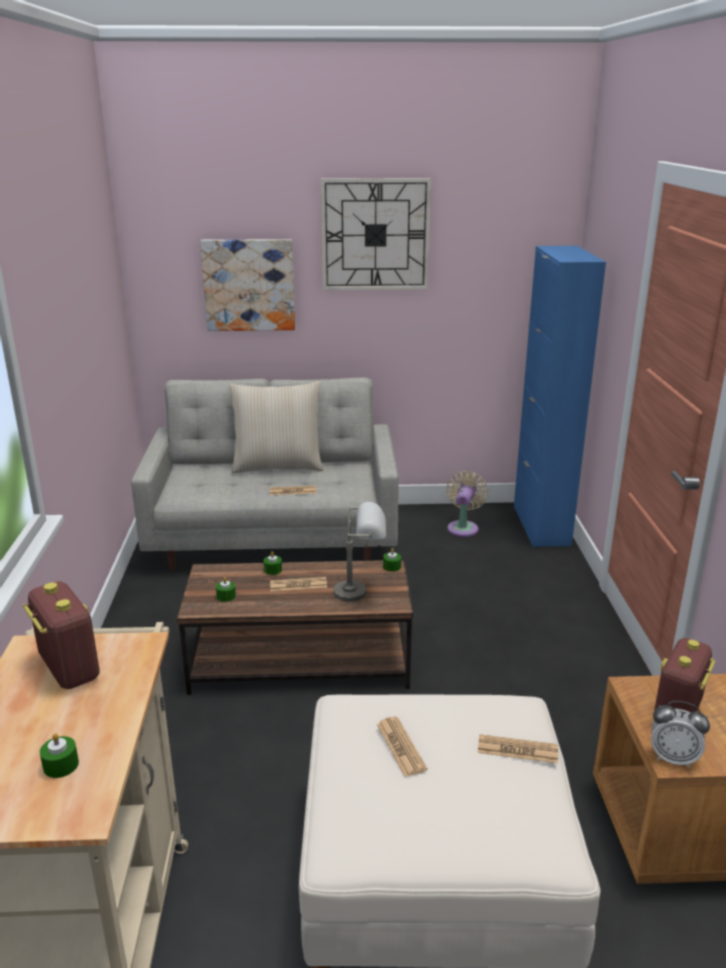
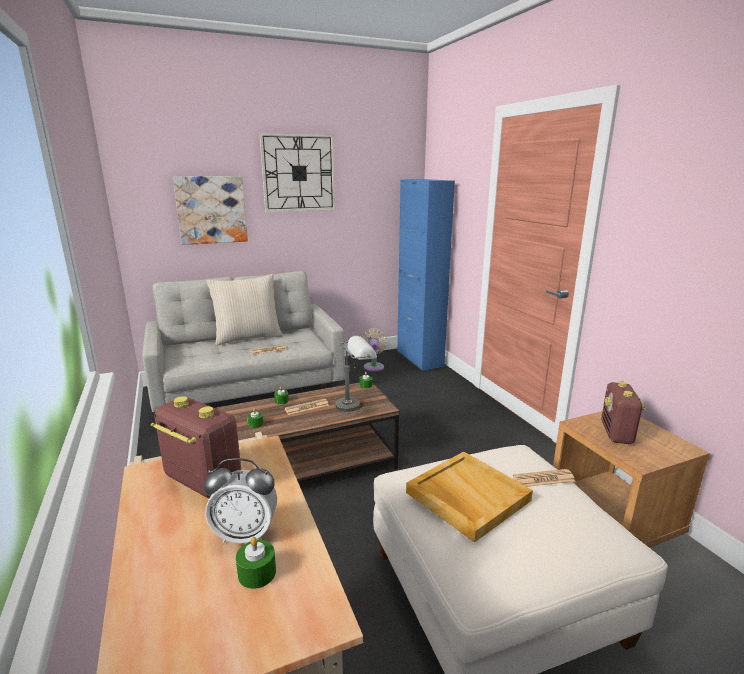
camera: 20 degrees left, 5 degrees down
newspaper [377,717,427,777] -> beige tray [406,451,533,543]
alarm clock [651,701,710,768] -> alarm clock moved to [203,458,277,543]

